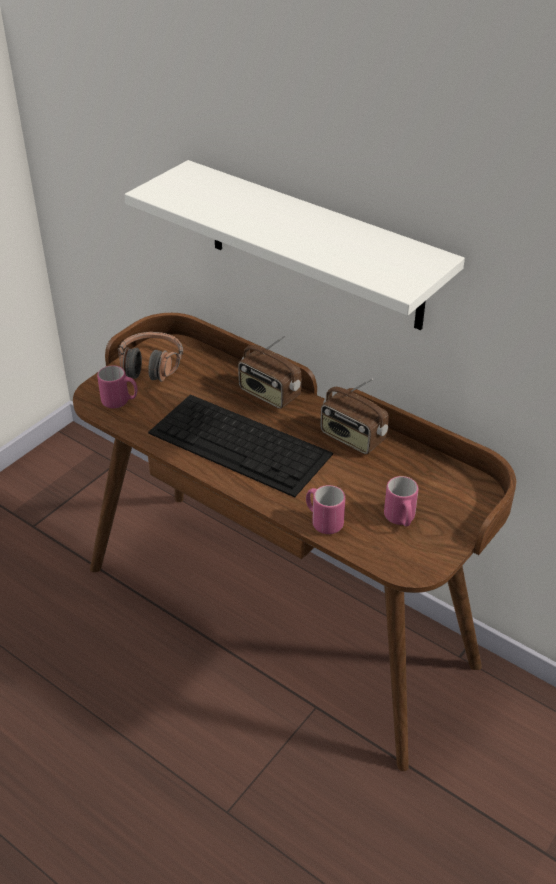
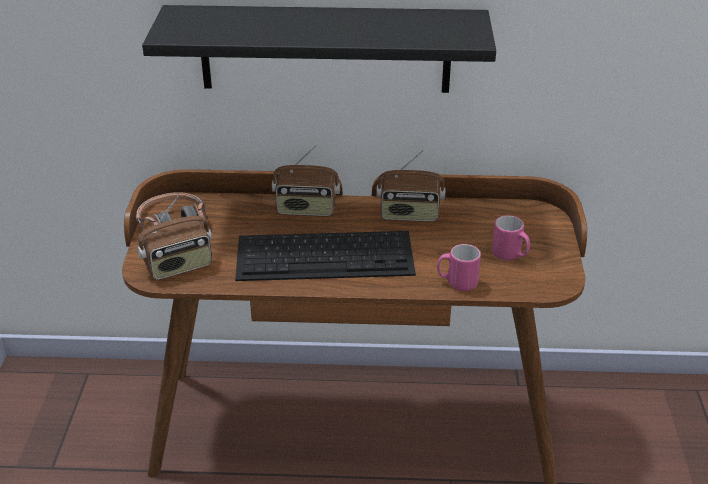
camera: 35 degrees left, 5 degrees down
pink mug [97,365,138,408] -> radio [137,195,212,280]
white shelf [125,160,465,330] -> black shelf [142,5,496,93]

